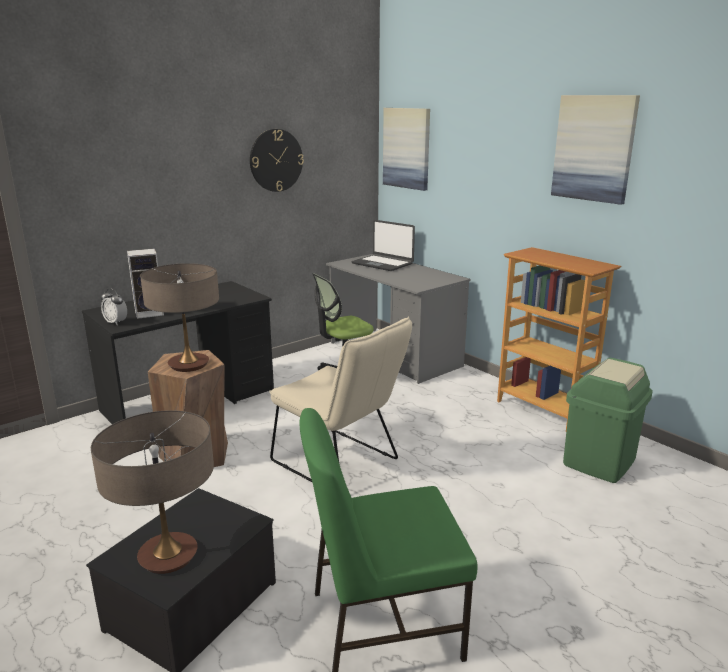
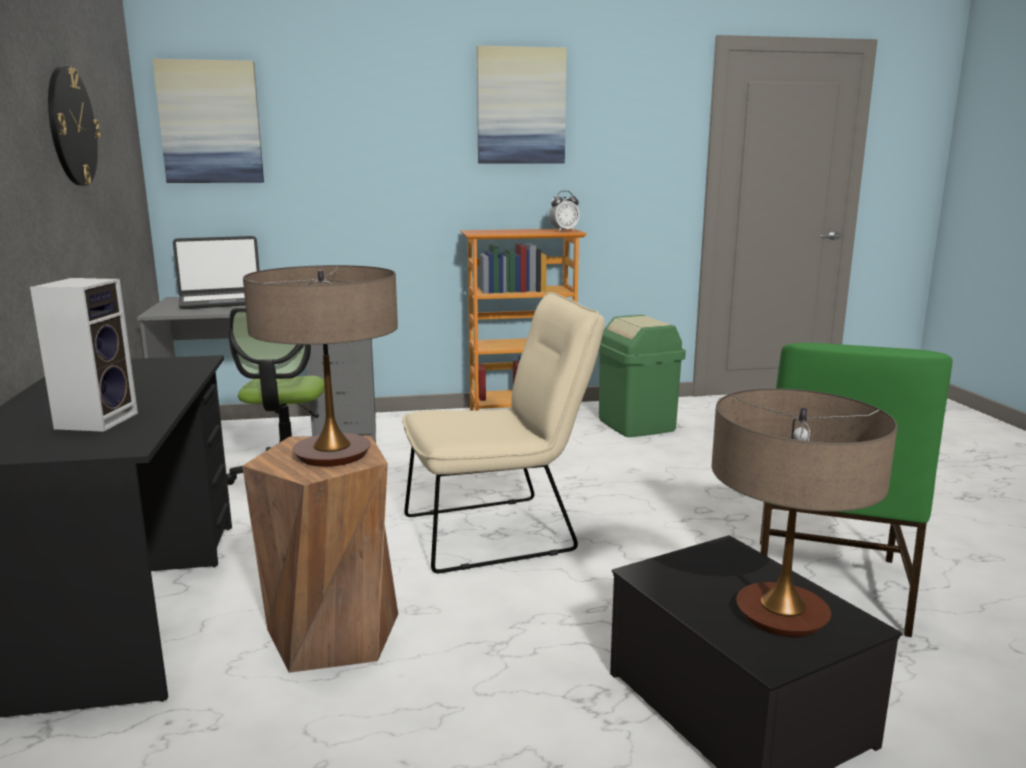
camera: 60 degrees left, 5 degrees down
alarm clock [101,288,127,325] -> alarm clock moved to [549,191,580,232]

